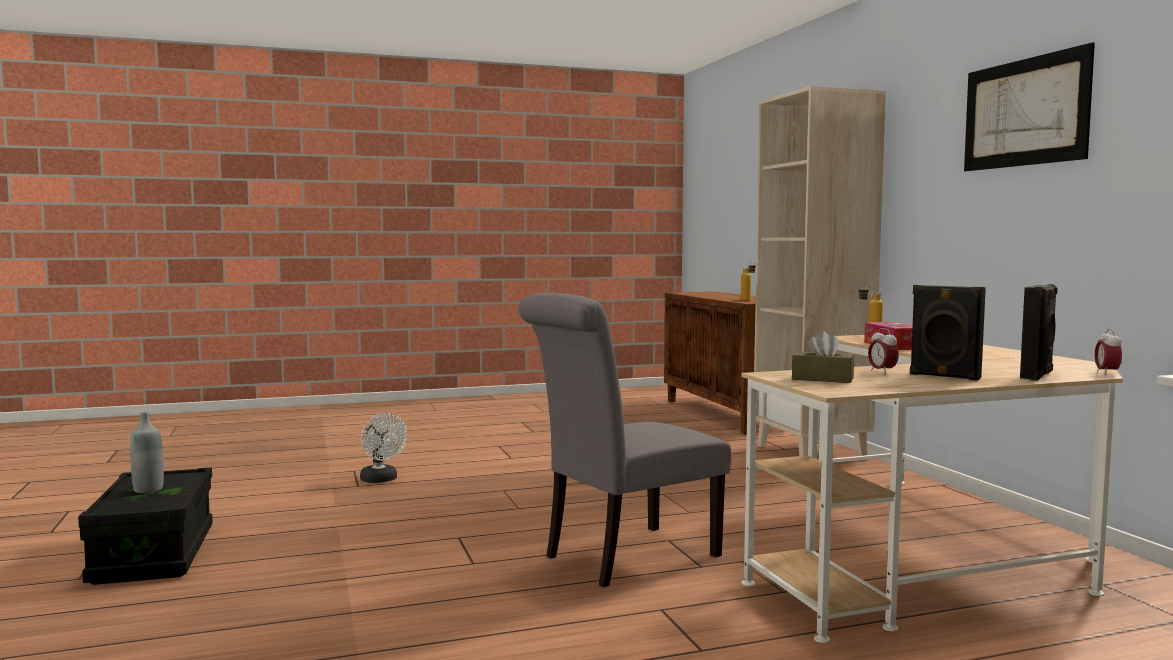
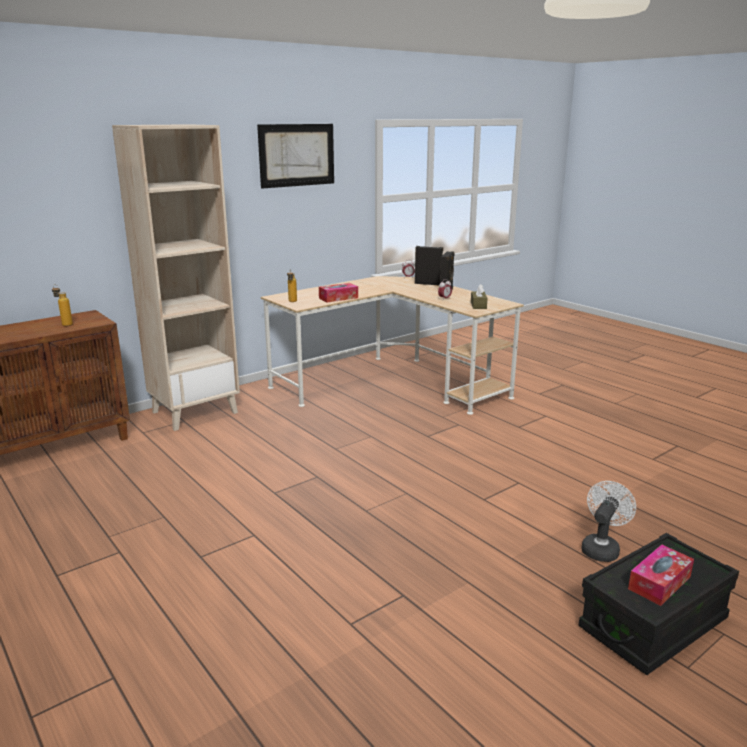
camera: 110 degrees left, 15 degrees up
grey bottle [130,412,164,493] -> tissue box [628,545,694,606]
white fan [360,413,408,483] -> white fan moved to [581,481,636,562]
grey chair [518,293,731,587] -> none

